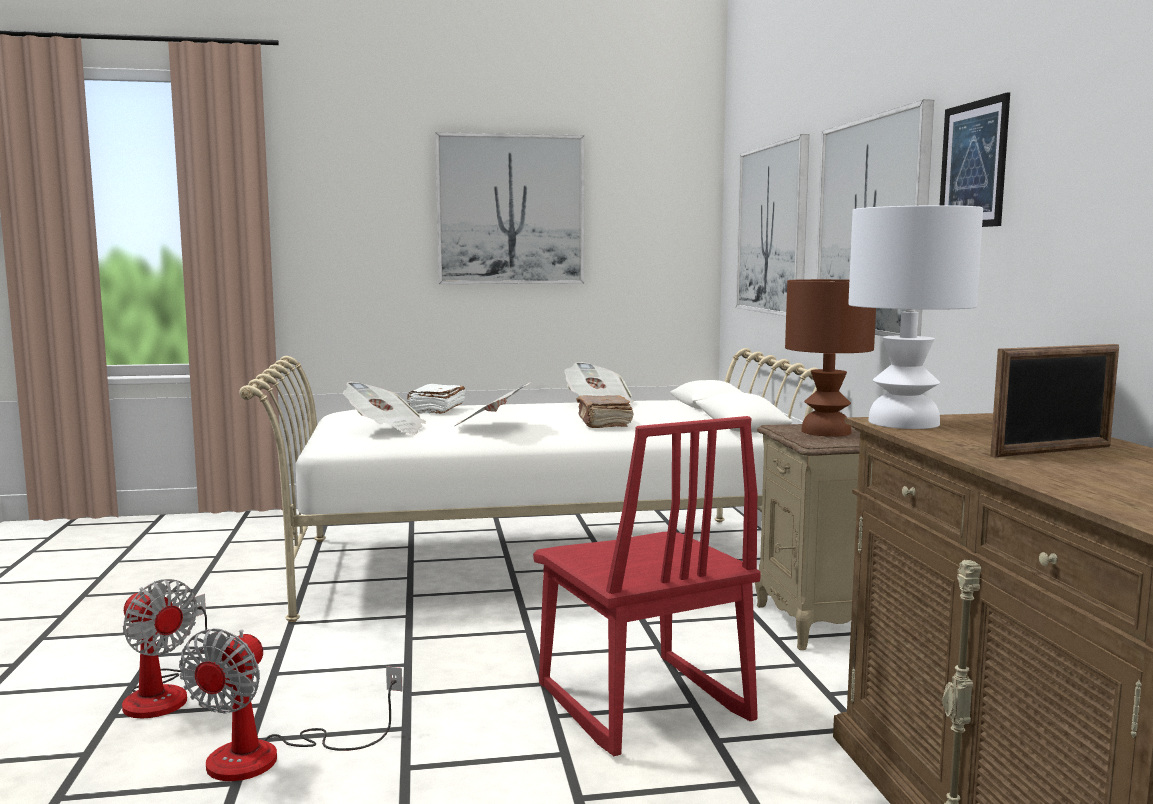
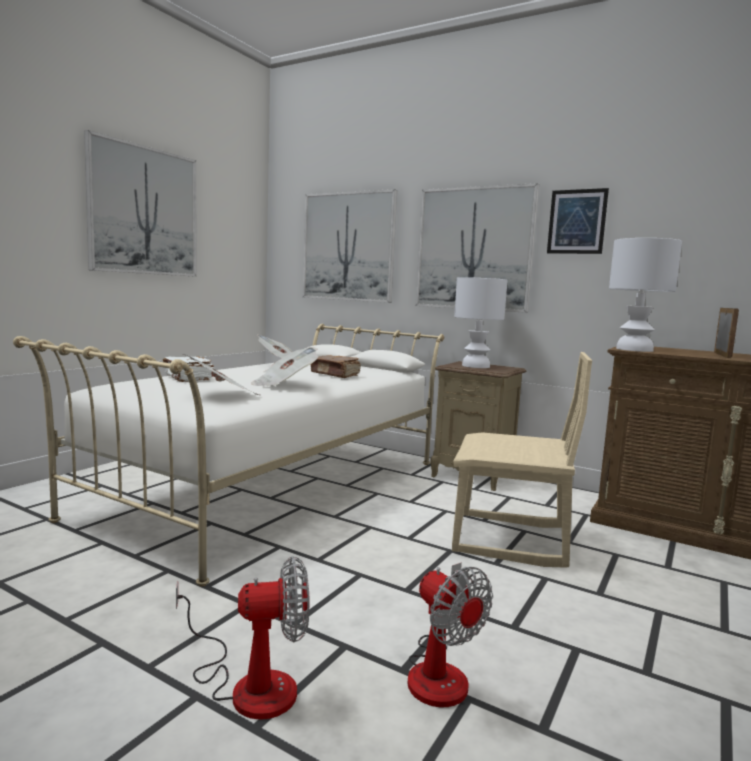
camera: 50 degrees left, 0 degrees up
red chair [533,416,761,756] -> beige chair [452,352,592,568]
brown table lamp [785,279,876,437] -> white table lamp [454,277,508,368]

